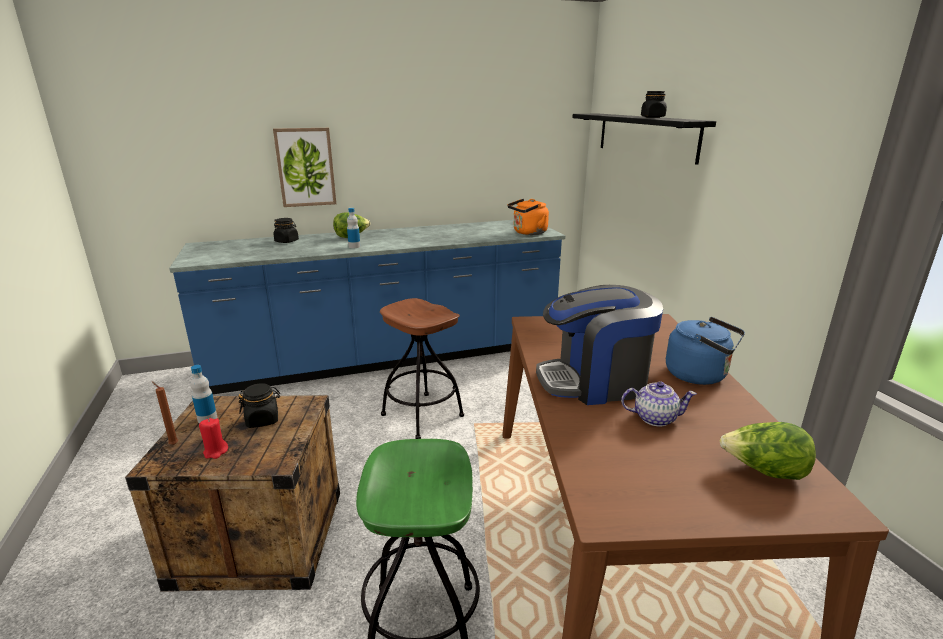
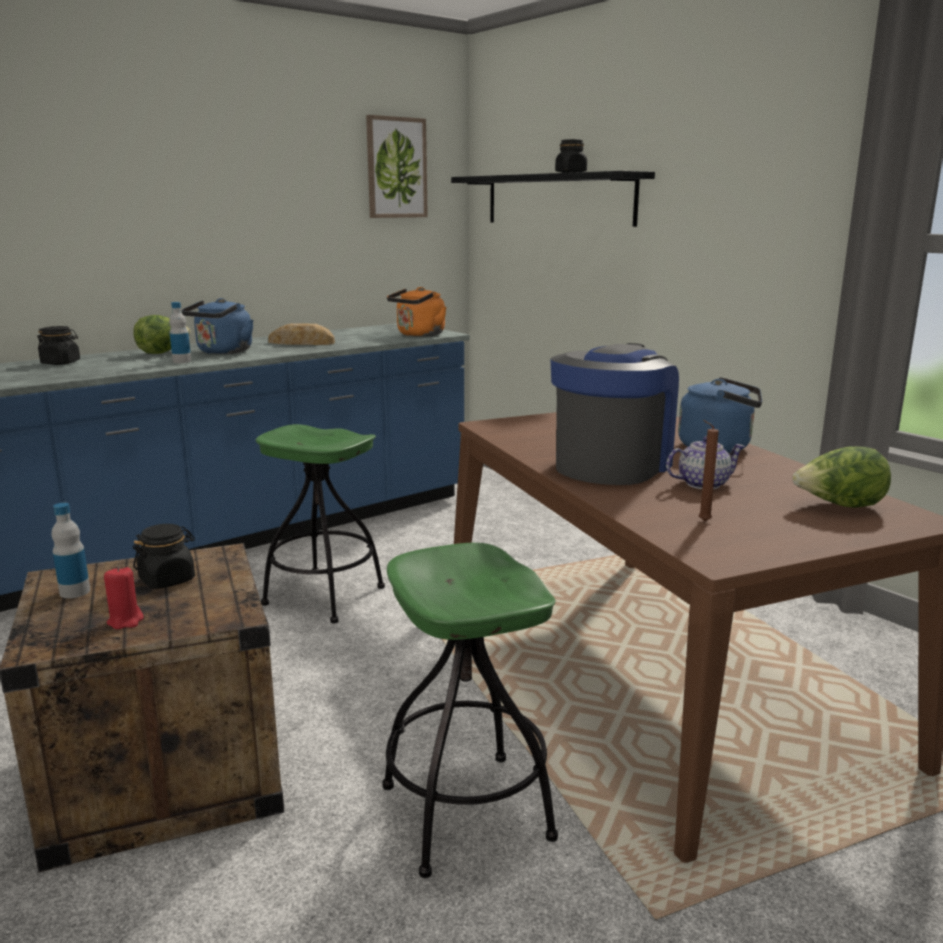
camera: 20 degrees left, 5 degrees down
brown candle [152,381,178,445] -> brown candle moved to [699,420,719,522]
picture [273,128,336,207] -> picture moved to [366,115,428,218]
brown stool [380,298,464,439] -> green stool [256,424,385,623]
coffee machine [536,285,663,405] -> coffee machine turned 150 degrees clockwise [550,343,679,485]
none -> blue kettle [182,298,254,354]
none -> bread [268,323,335,345]

